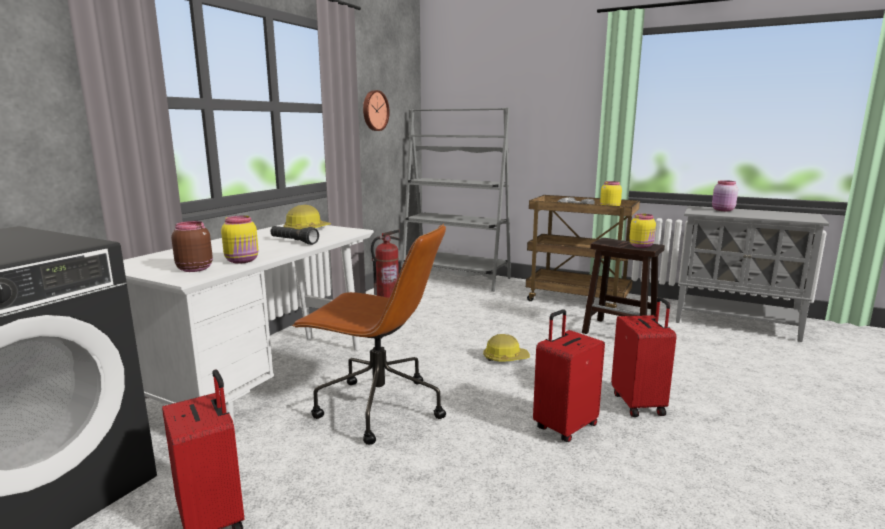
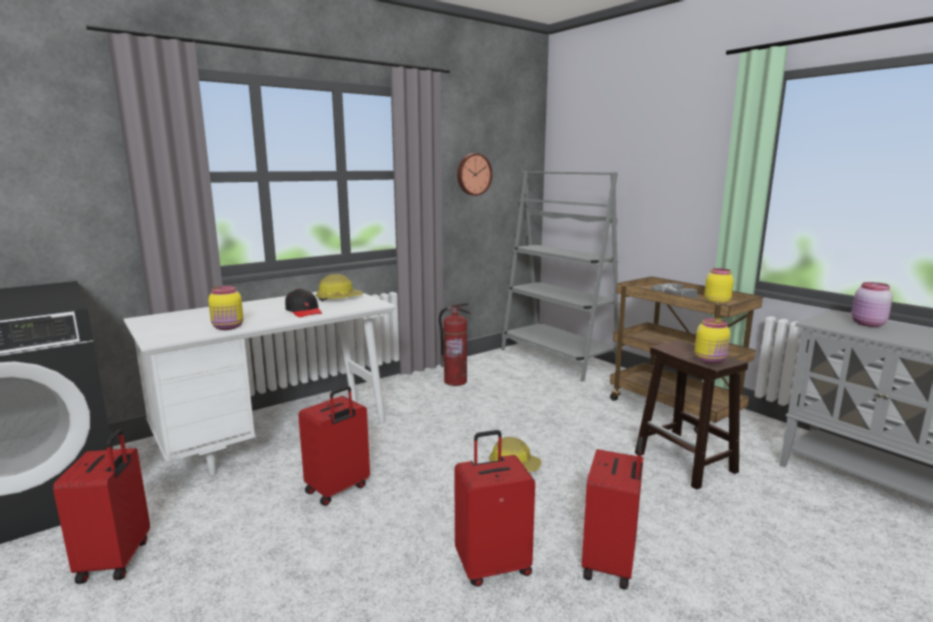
camera: 25 degrees right, 0 degrees up
brown jar [171,221,213,272] -> none
black flashlight [270,226,319,245] -> black cap [285,288,322,317]
brown office chair [292,223,446,445] -> red suitcase [298,386,370,506]

